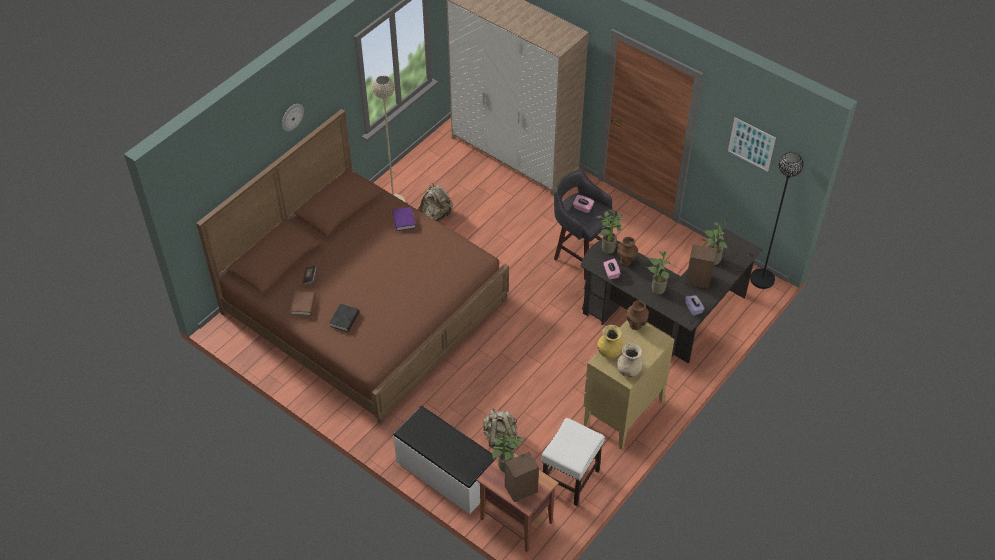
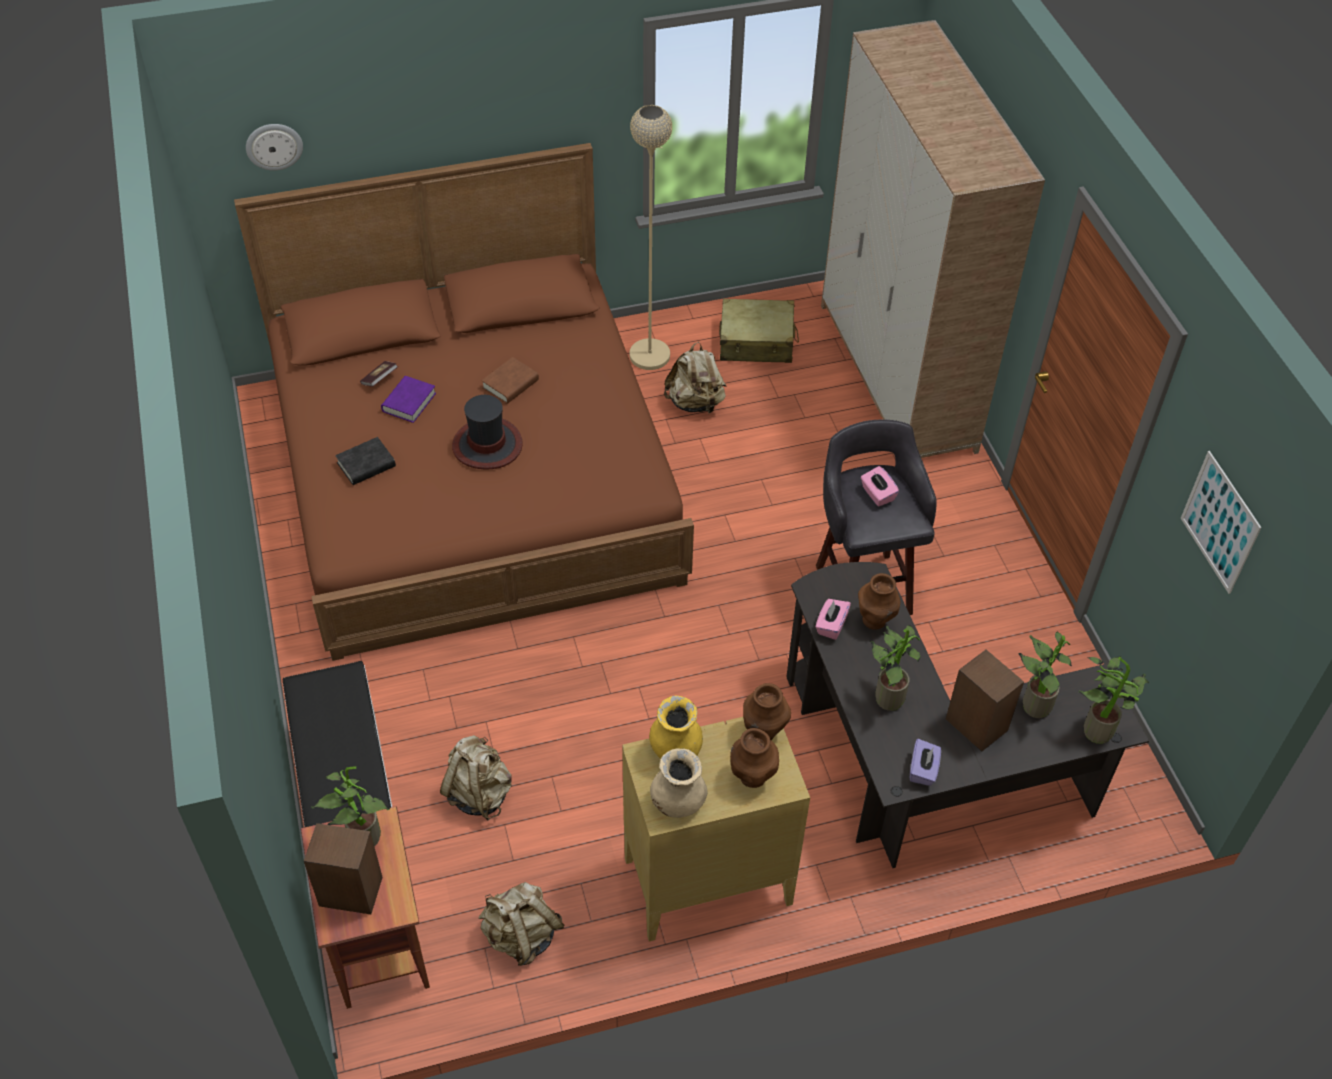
camera: 35 degrees right, 0 degrees up
wall clock [282,104,304,132] -> wall clock moved to [246,124,303,171]
brown book [291,291,316,316] -> brown book moved to [481,357,539,404]
purple book [393,207,416,231] -> purple book moved to [381,376,436,423]
white stool [542,418,605,506] -> beige backpack [479,882,565,966]
potted plant [596,210,623,254] -> potted plant moved to [1079,656,1149,744]
black floor lamp [750,152,803,289] -> none
none -> hat [452,395,523,469]
none -> beige suitcase [719,299,799,363]
none -> brown vase [730,728,779,788]

